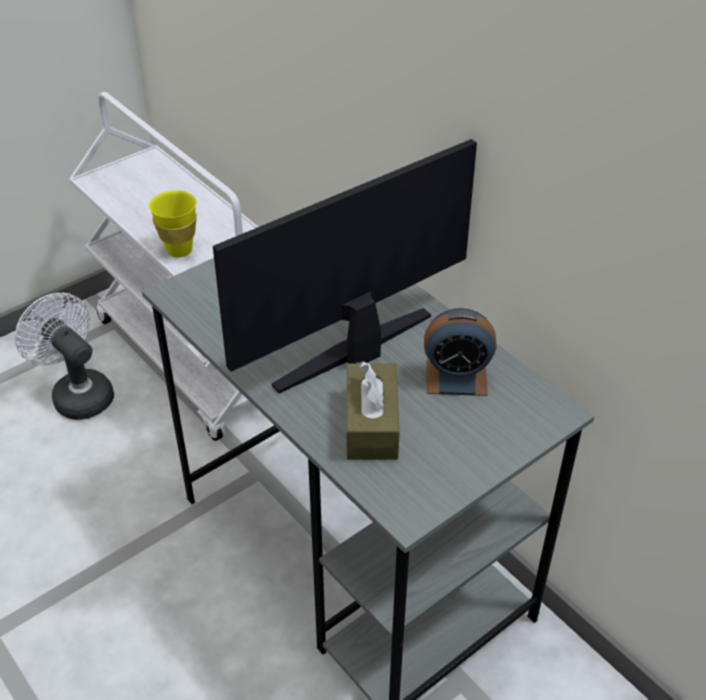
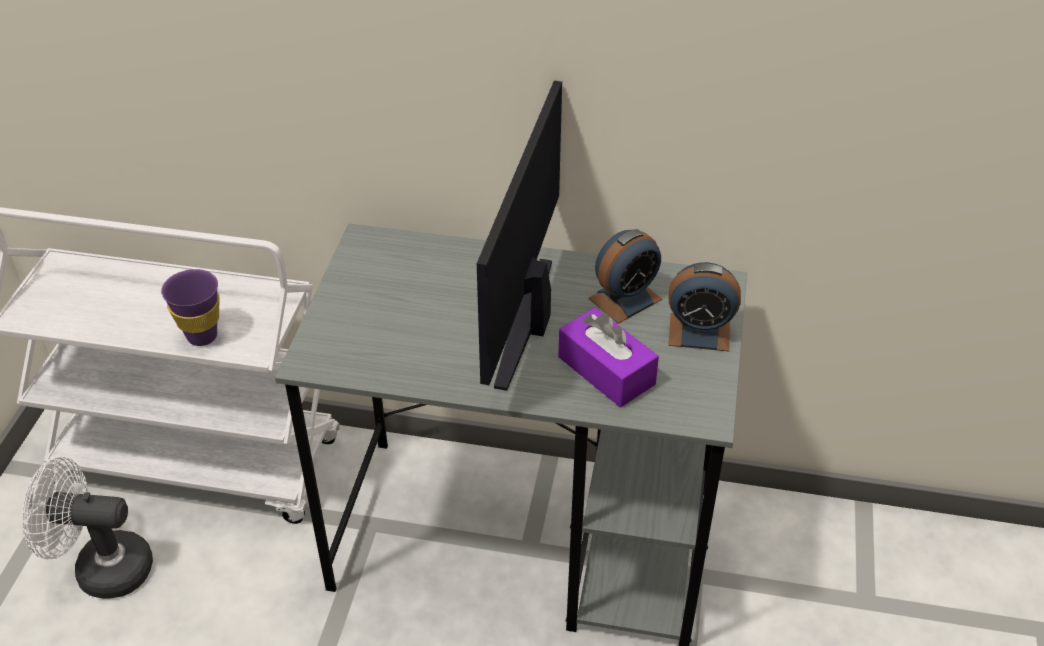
camera: 40 degrees left, 0 degrees up
yellow cup [149,190,197,257] -> purple cup [161,269,219,346]
brown tissue box [347,361,400,460] -> purple tissue box [558,308,659,407]
none -> alarm clock [668,262,741,351]

